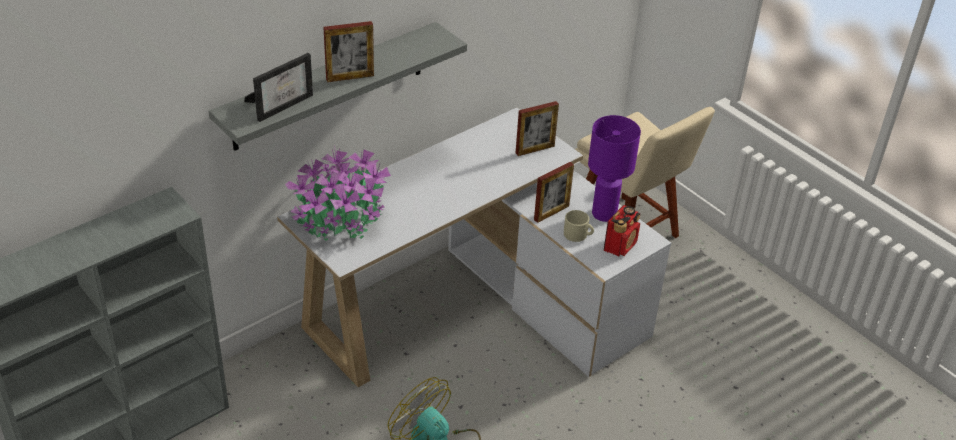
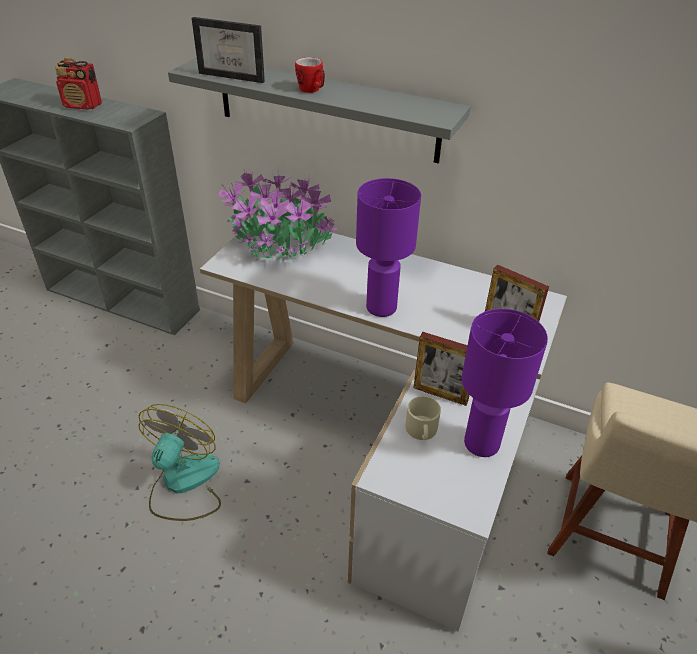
camera: 65 degrees right, 0 degrees up
picture frame [323,21,374,82] -> mug [295,57,325,93]
radio [604,205,640,257] -> radio moved to [55,57,102,110]
none -> purple table lamp [356,178,421,317]

